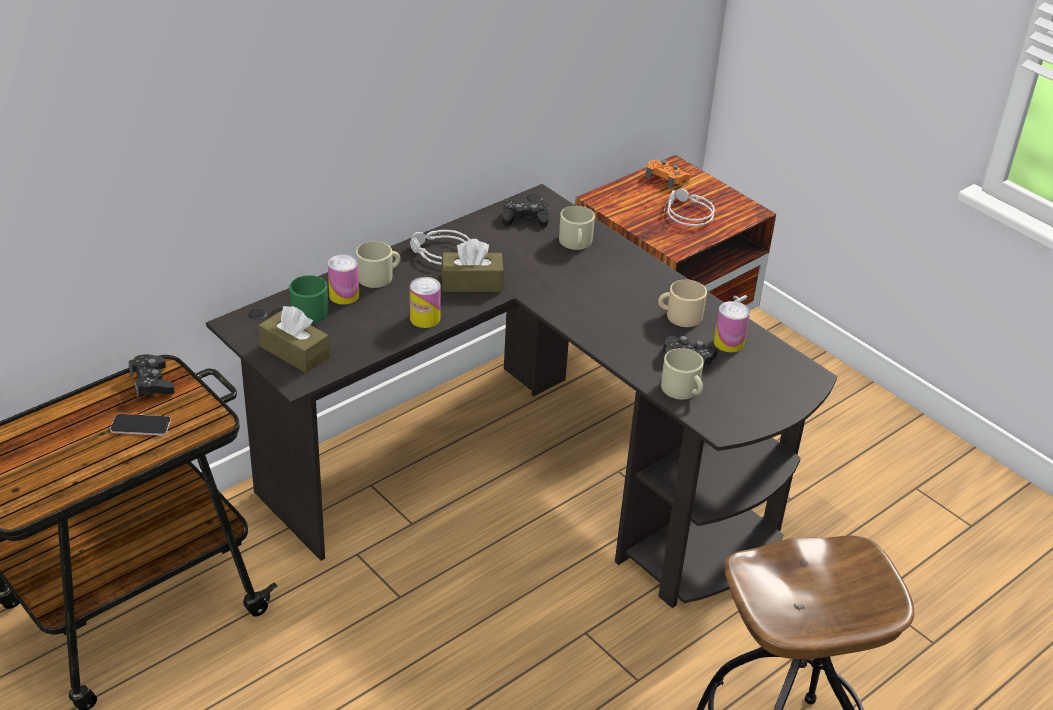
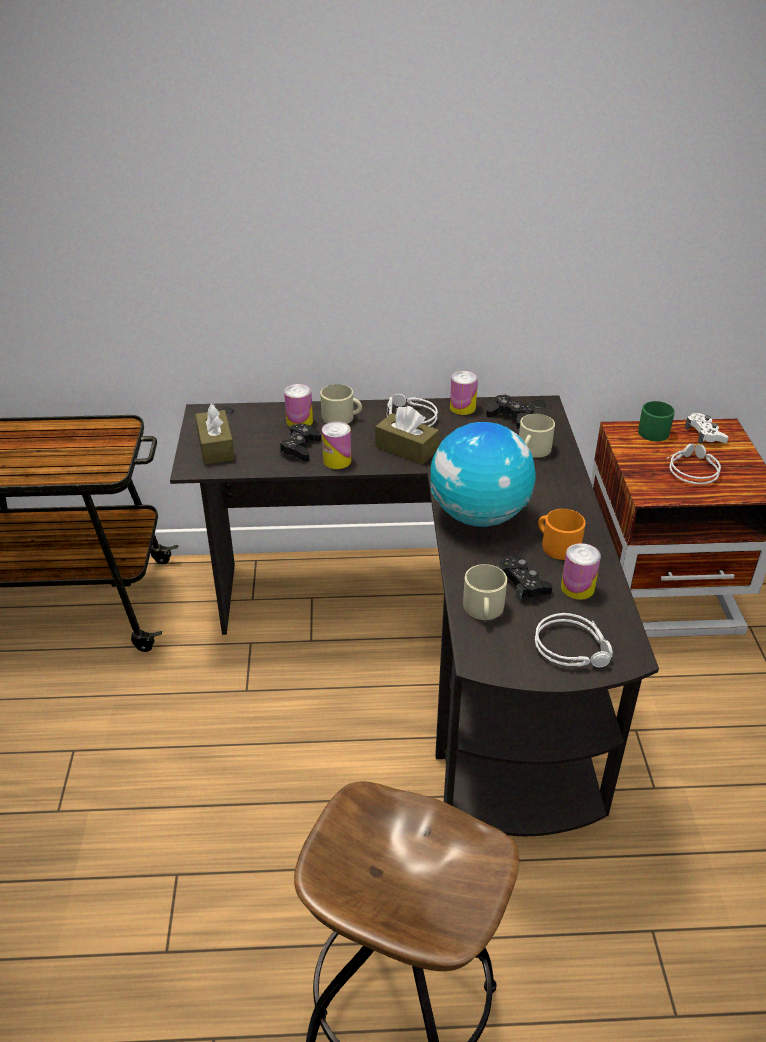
camera: 40 degrees right, 0 degrees up
phone [110,414,171,436] -> none
black game controller [128,354,175,398] -> black game controller moved to [279,423,321,461]
green mug [289,275,328,324] -> green mug moved to [638,401,675,441]
orange game controller [646,160,690,189] -> white game controller [685,413,729,444]
beige mug [658,280,707,327] -> orange mug [538,509,586,560]
none -> globe [431,422,536,527]
none -> can [450,371,478,415]
none -> grey headphones [535,613,613,667]

